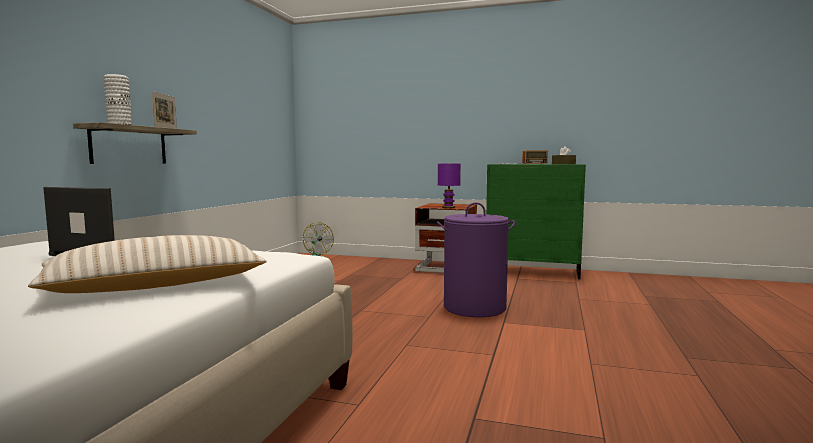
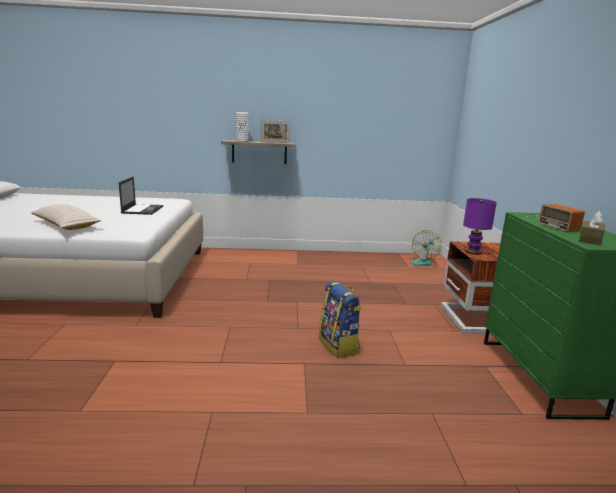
camera: 70 degrees right, 10 degrees up
purple laundry basket [437,202,515,317] -> backpack [319,281,361,358]

